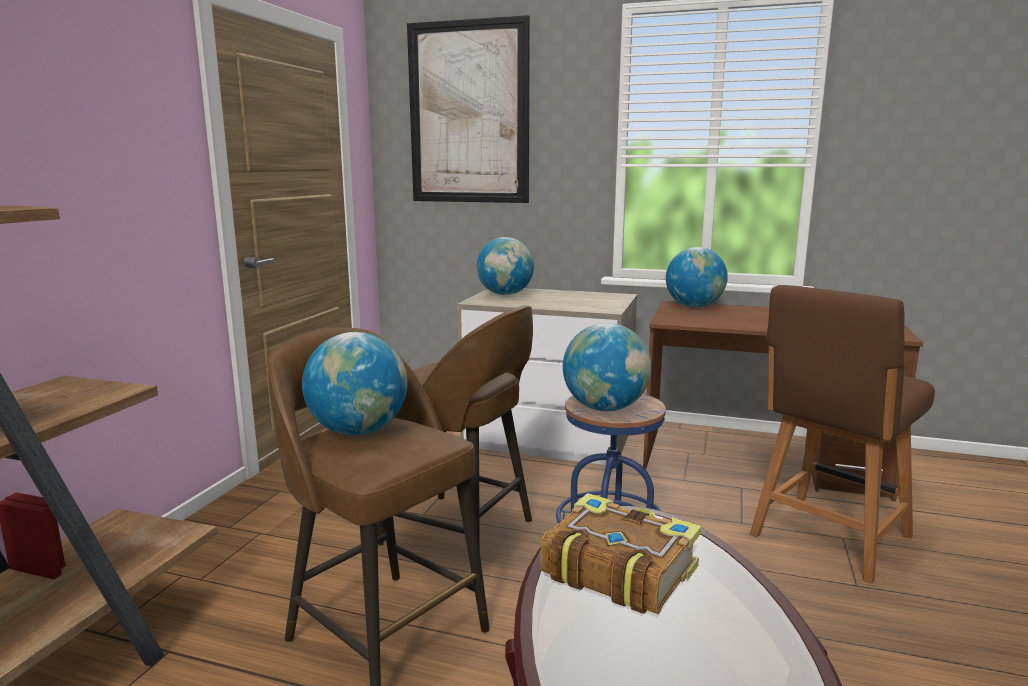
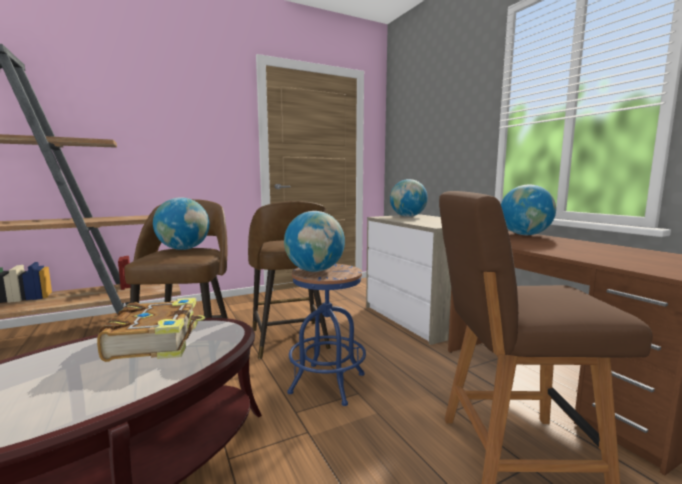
camera: 45 degrees right, 5 degrees down
picture [407,15,530,203] -> none

